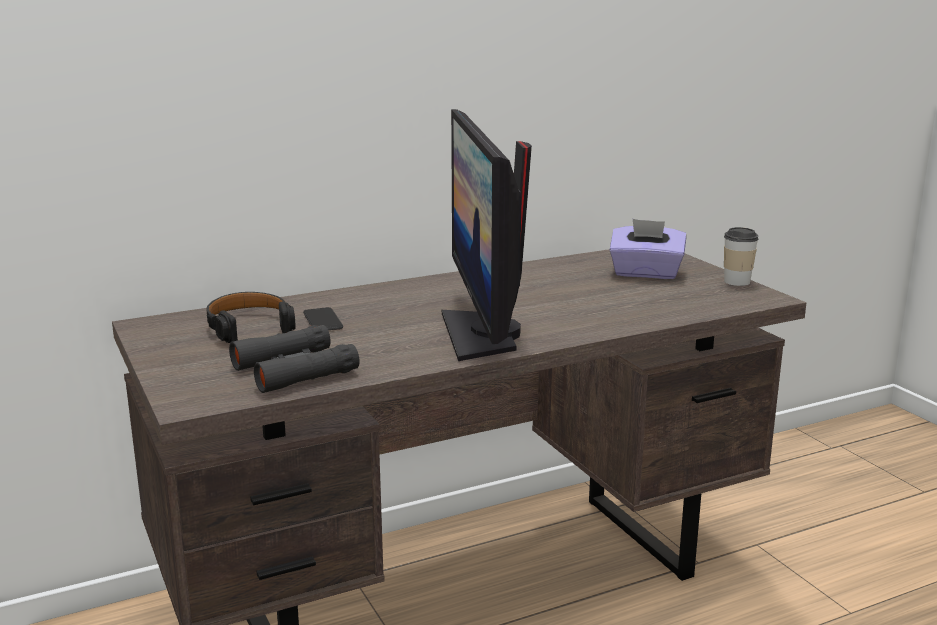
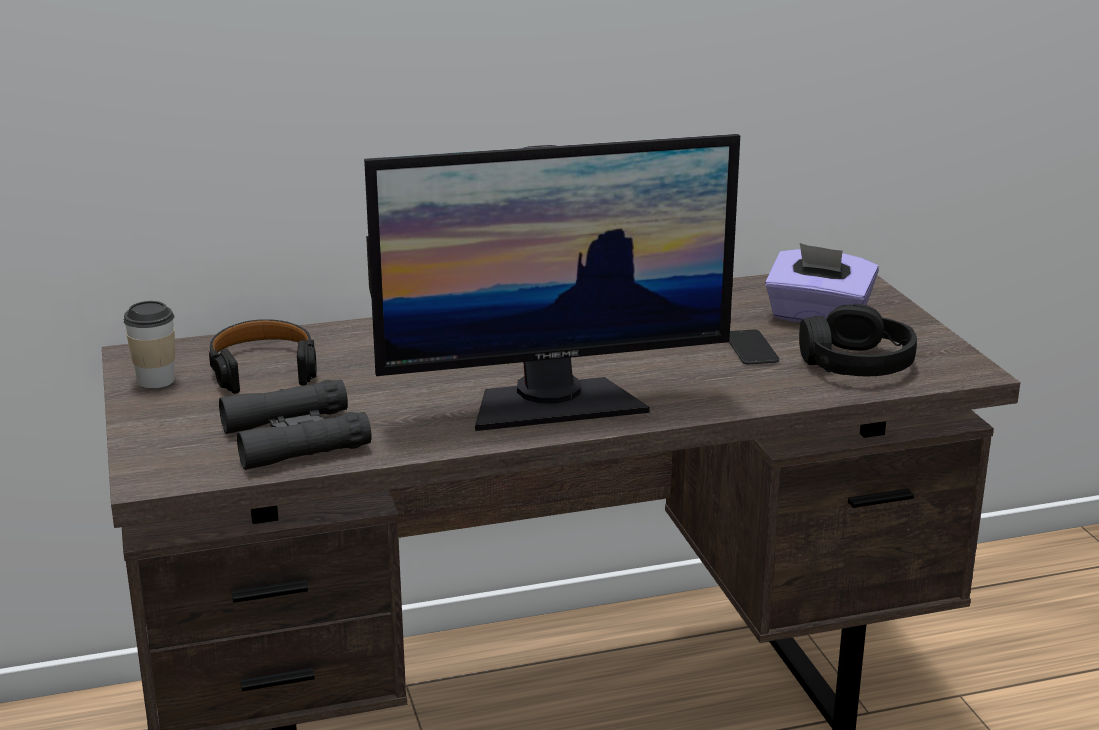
camera: 10 degrees right, 5 degrees up
phone [303,307,343,330] -> phone moved to [729,329,779,364]
monitor [442,109,532,361] -> monitor turned 105 degrees counterclockwise [364,134,740,431]
cup [724,227,759,286] -> cup moved to [123,301,175,388]
none -> black headphones [799,304,917,376]

